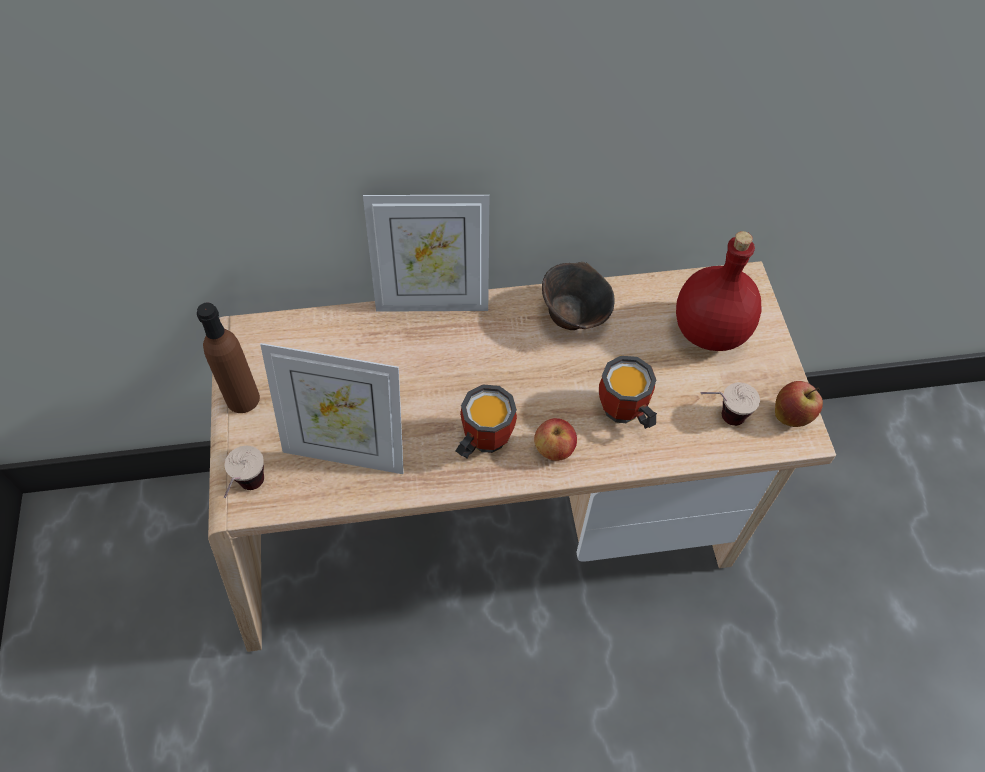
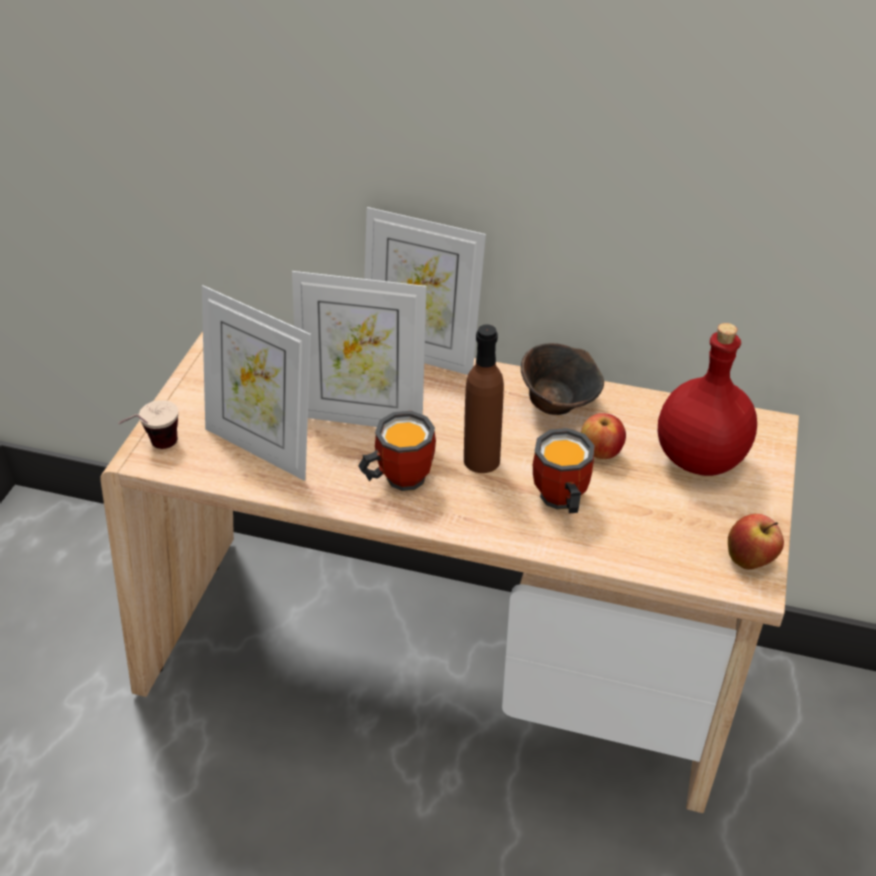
camera: 25 degrees right, 15 degrees down
brown bottle [197,302,260,413] -> brown bottle moved to [464,324,504,473]
apple [534,418,577,461] -> apple moved to [581,413,626,459]
cup [701,382,760,426] -> none
none -> picture frame [292,271,427,427]

